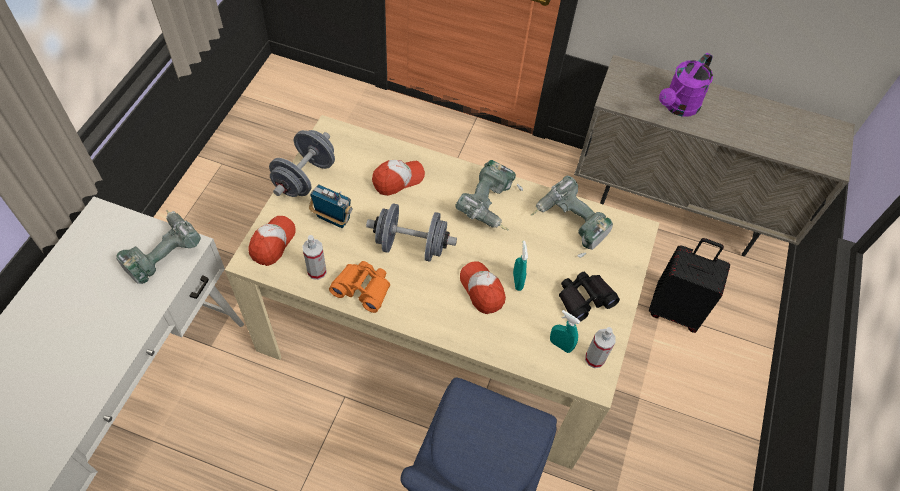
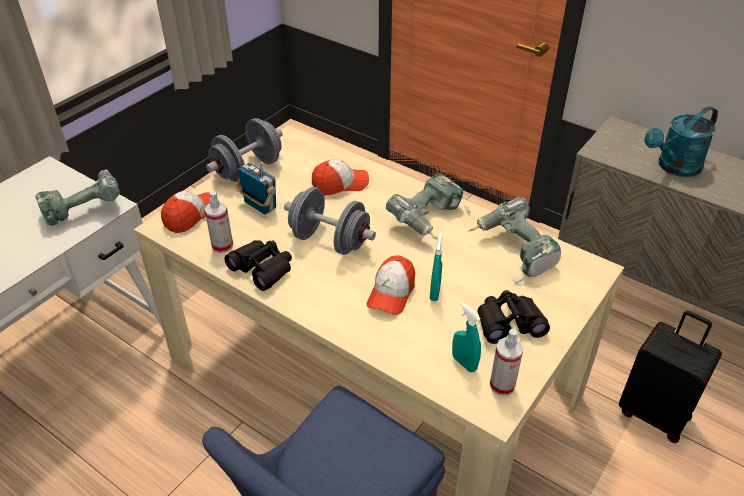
camera: 20 degrees right, 15 degrees down
orange binoculars [329,261,390,313] -> black binoculars [224,240,292,291]
cap [460,262,506,314] -> cap turned 150 degrees counterclockwise [367,255,415,315]
purple watering can [659,53,713,117] -> turquoise watering can [644,106,718,177]

